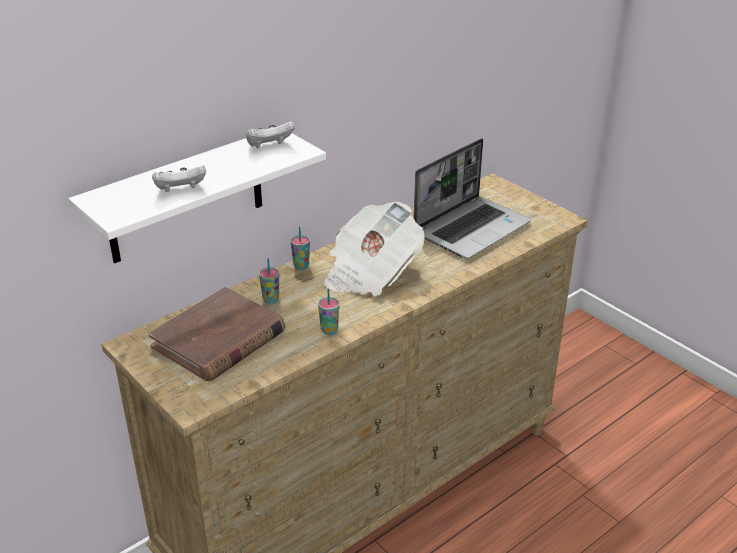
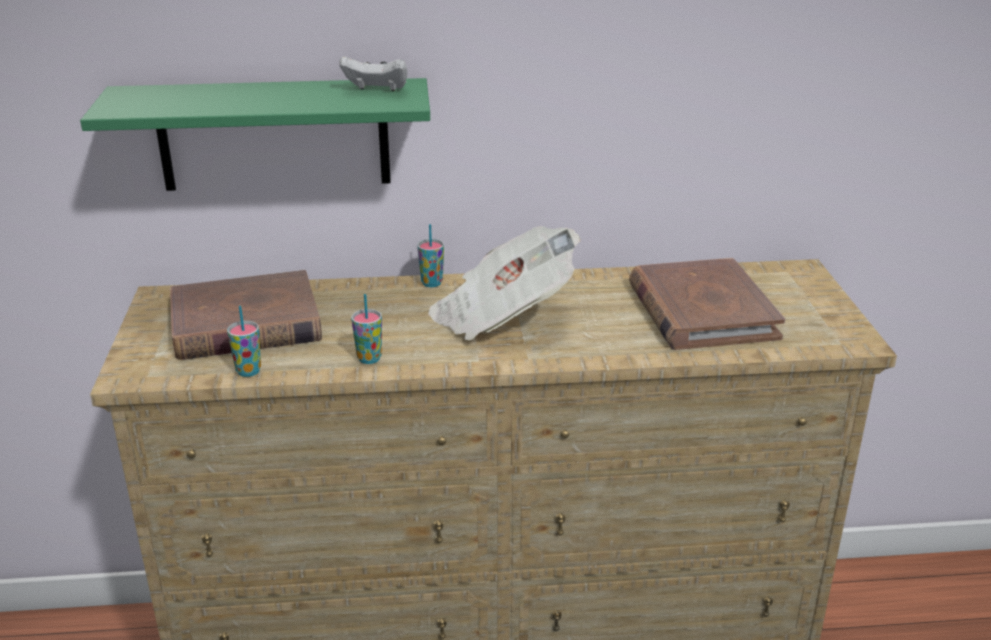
camera: 35 degrees right, 5 degrees down
white shelf [68,133,326,263] -> green shelf [80,78,430,191]
white game controller [152,165,206,192] -> none
cup [259,258,279,303] -> cup moved to [227,306,261,377]
laptop [413,138,531,259] -> brown book [629,258,785,350]

